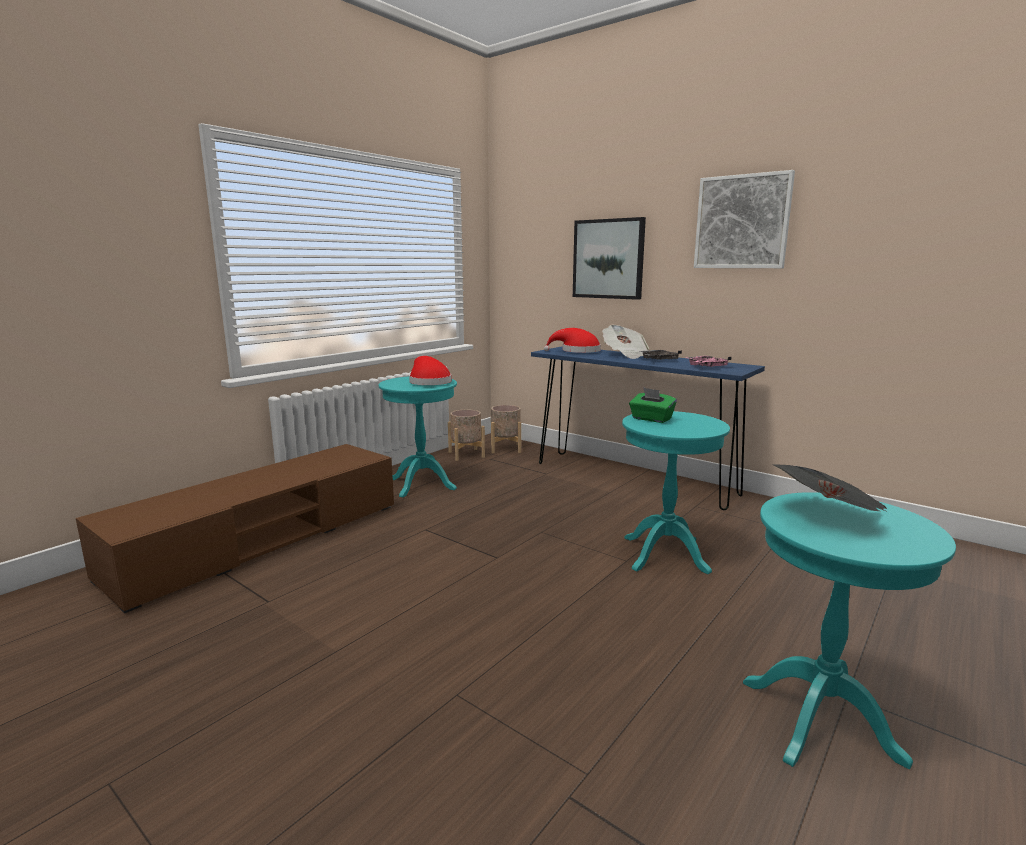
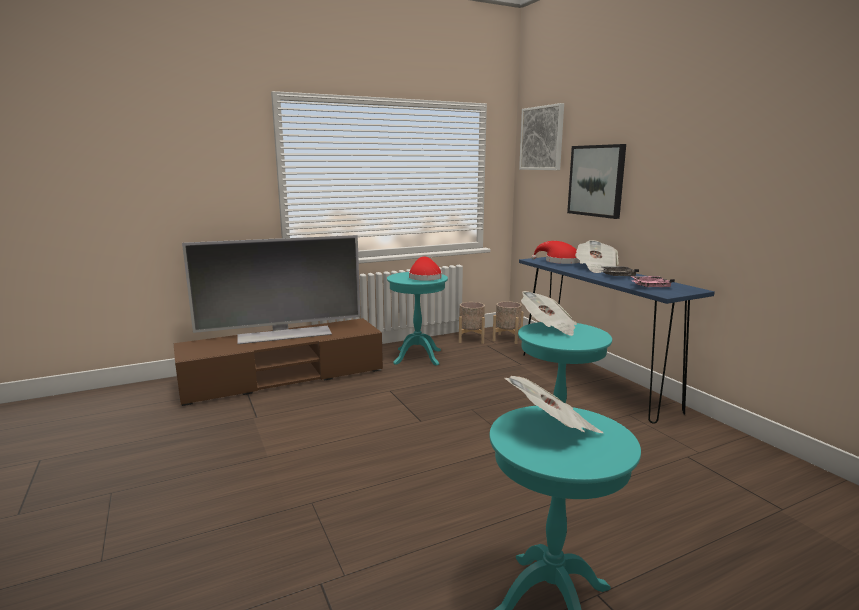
camera: 25 degrees right, 0 degrees up
green tissue box [629,387,677,423] -> newspaper [521,291,577,336]
picture [694,170,795,268] -> picture moved to [519,103,564,170]
none -> television [182,235,361,344]

